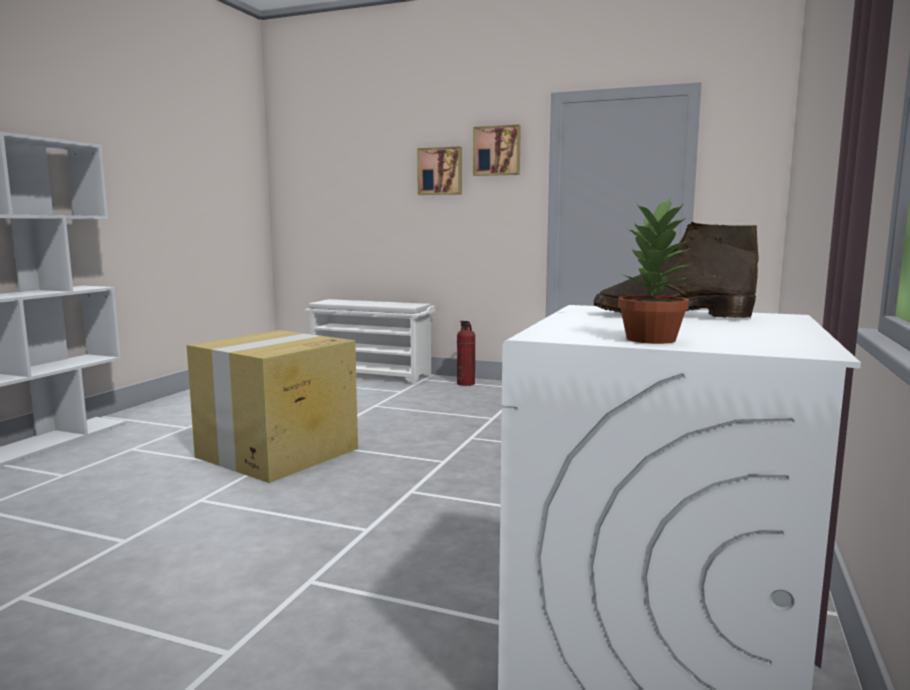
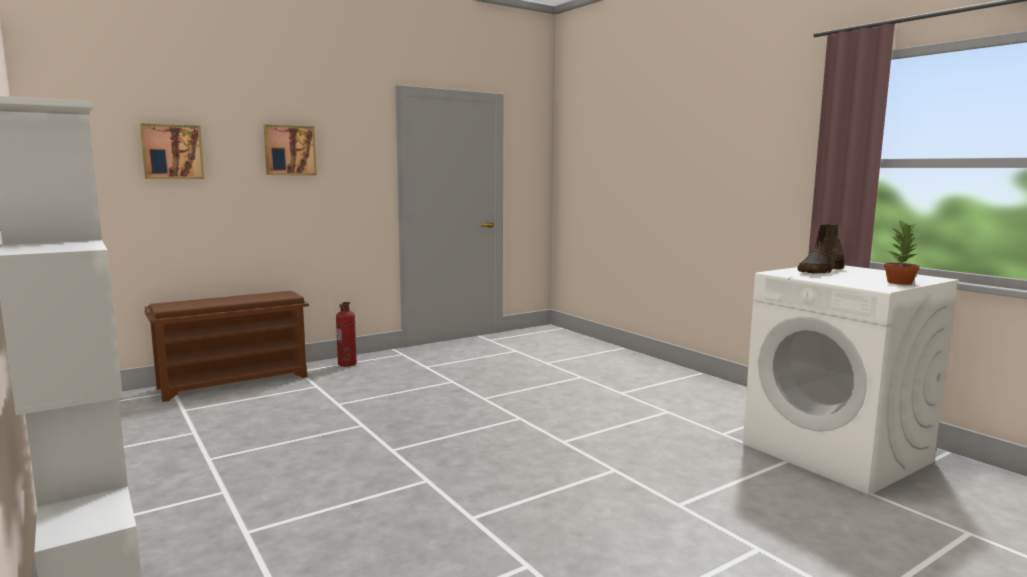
camera: 55 degrees left, 0 degrees up
cardboard box [187,330,358,483] -> none
white shoe rack [305,299,436,384] -> brown shoe rack [145,291,309,402]
picture [473,125,521,176] -> picture moved to [140,124,204,179]

